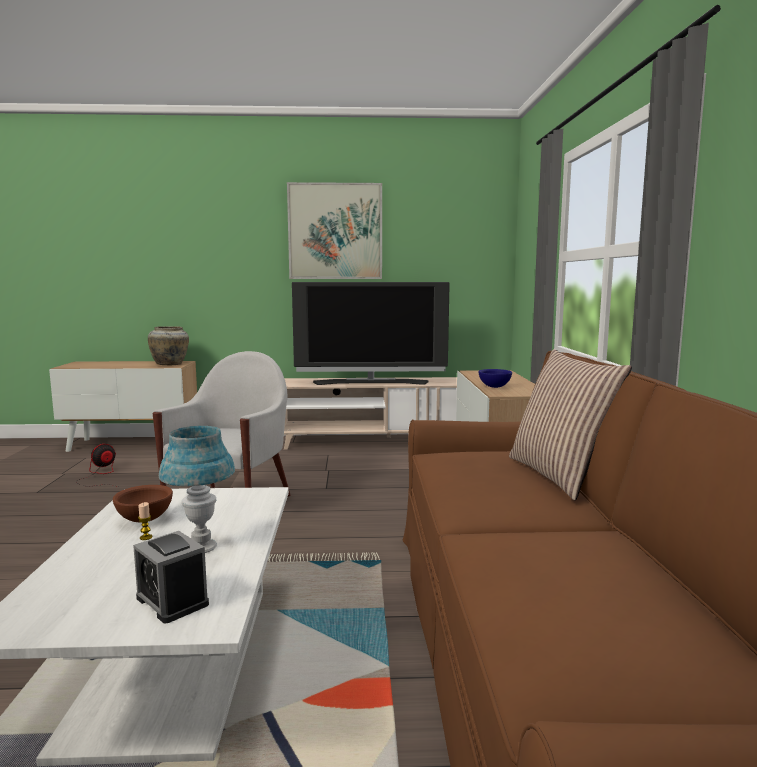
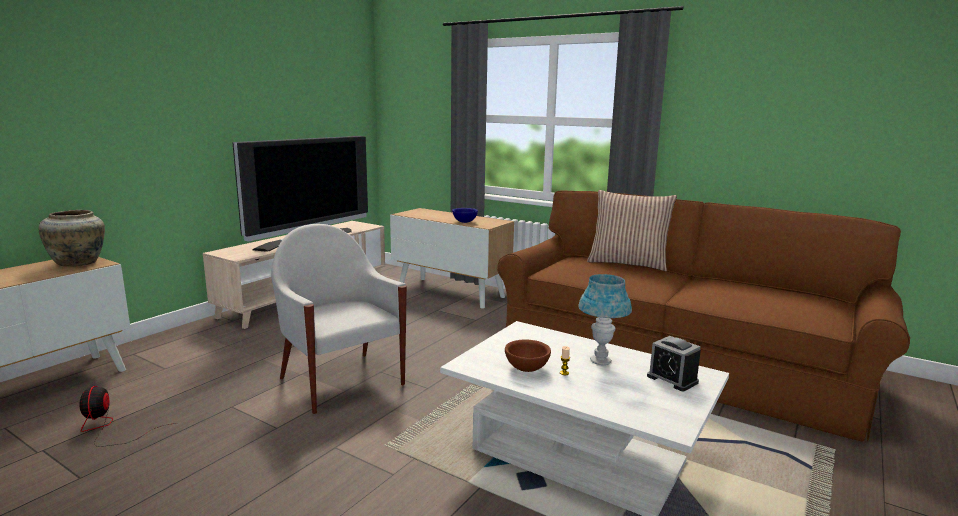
camera: 55 degrees left, 5 degrees up
alarm clock [133,531,209,623] -> alarm clock turned 60 degrees clockwise [647,336,701,391]
picture [287,182,382,279] -> none

